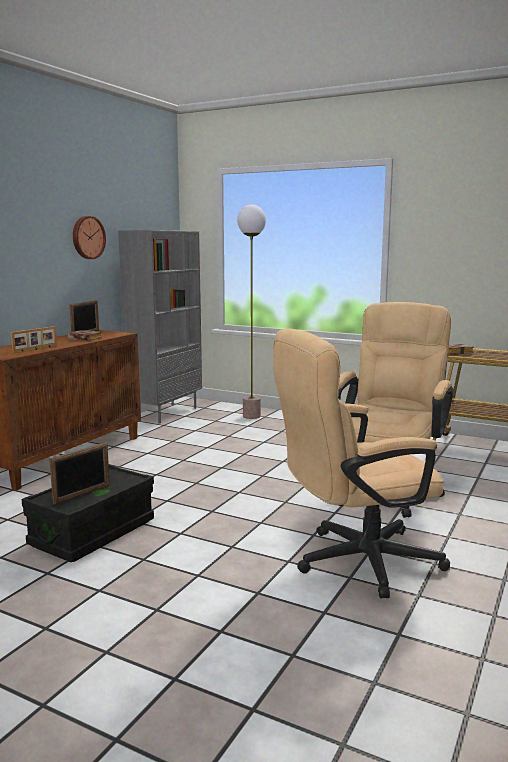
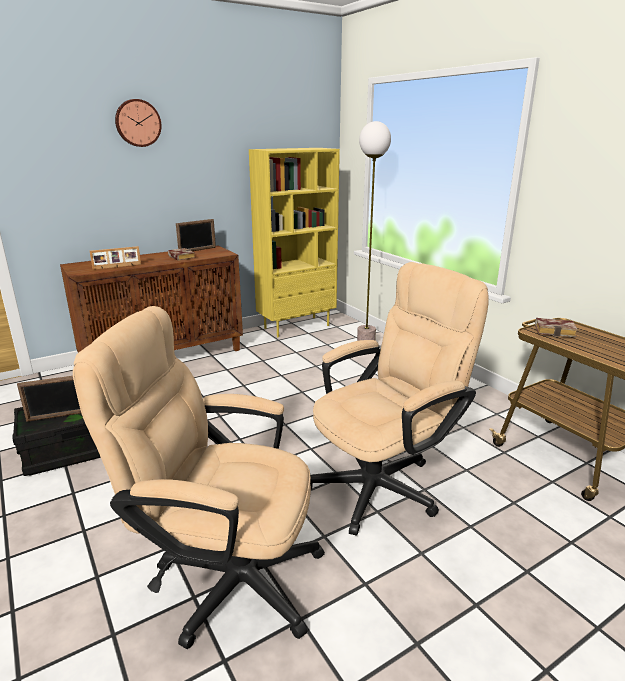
camera: 30 degrees right, 10 degrees up
wall clock [73,216,106,259] -> wall clock moved to [115,99,162,147]
grey bookcase [118,230,202,424] -> yellow bookcase [249,148,340,337]

